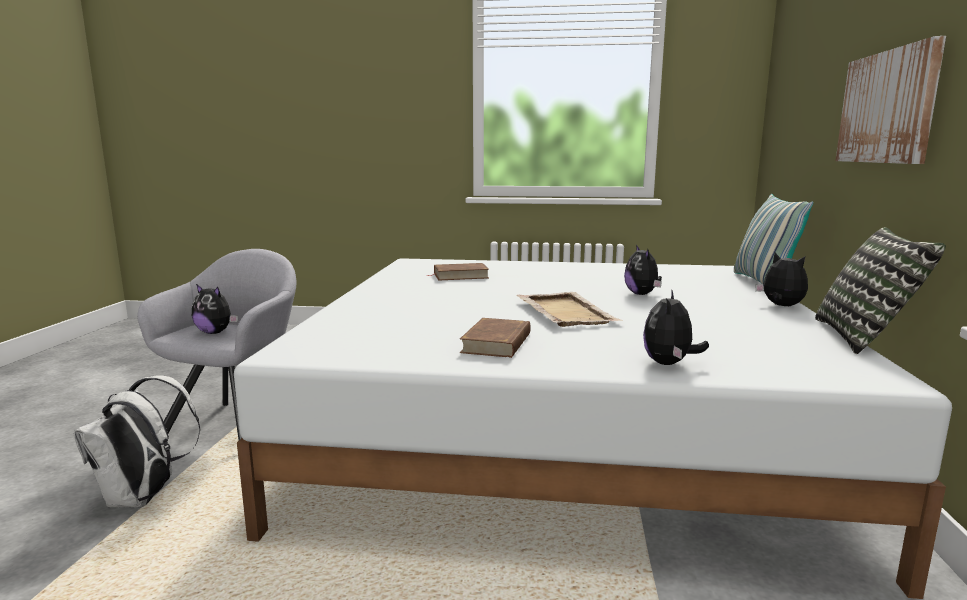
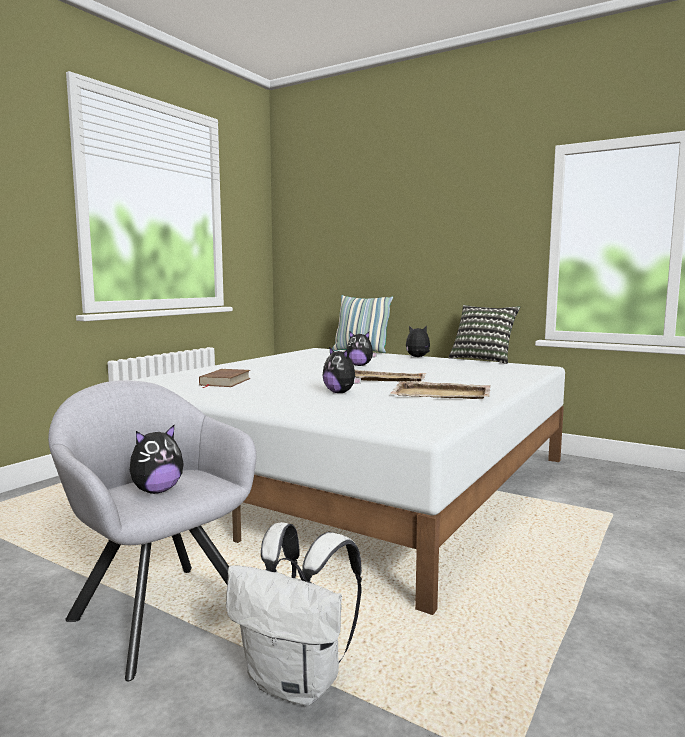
camera: 65 degrees left, 5 degrees down
brown book [460,318,531,358] -> beige tray [390,381,491,399]
plush toy [643,289,709,365] -> plush toy moved to [322,347,361,393]
picture [836,36,946,164] -> none

